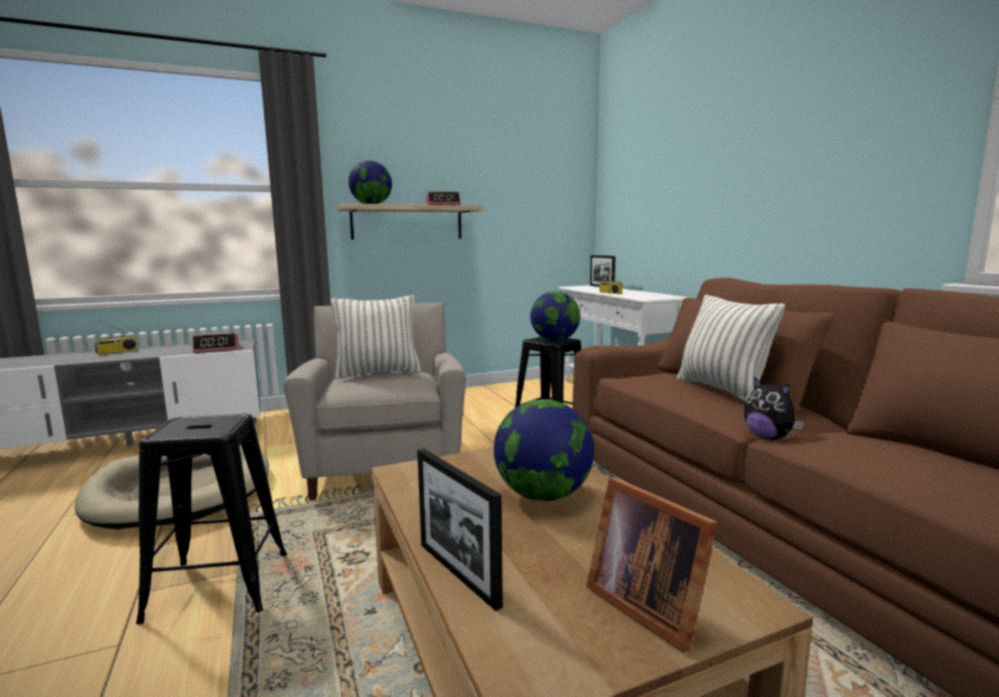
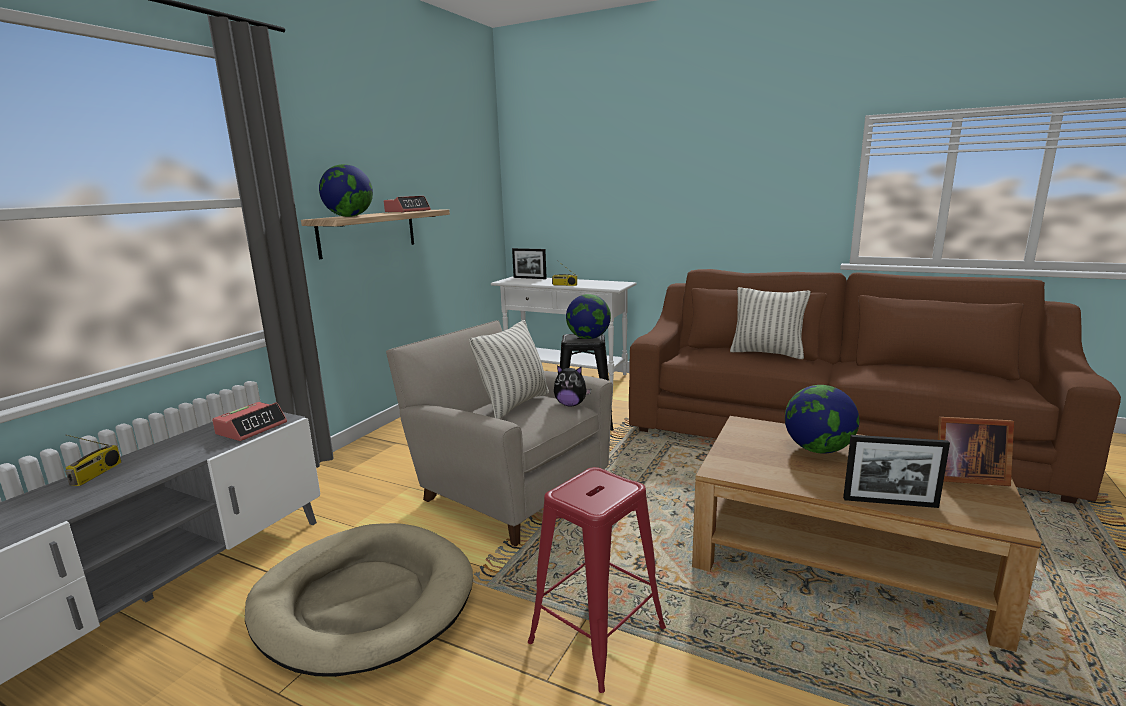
camera: 40 degrees left, 5 degrees up
black stool [136,414,287,625] -> red stool [528,467,666,693]
plush toy [744,377,804,440] -> plush toy moved to [554,365,591,406]

